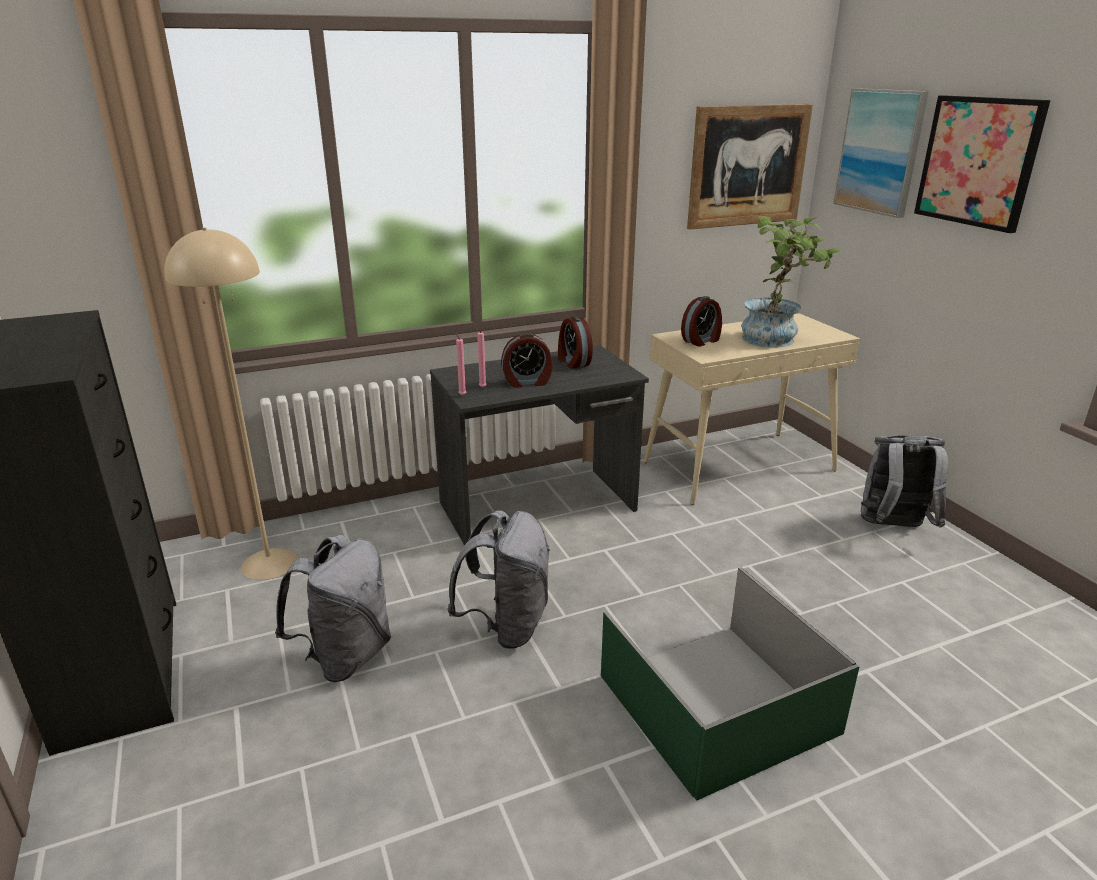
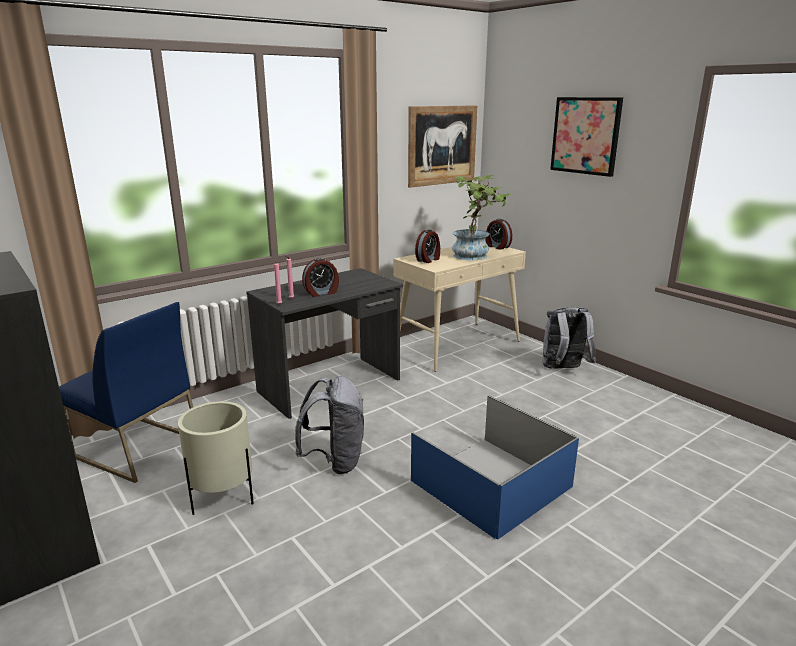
camera: 15 degrees left, 5 degrees down
beige floor lamp [164,227,297,580] -> blue chair [59,302,193,483]
grey backpack [275,535,391,682] -> beige planter [178,401,254,515]
alarm clock [558,316,593,369] -> alarm clock moved to [485,219,512,250]
green storage box [601,567,860,800] -> blue storage box [411,396,579,540]
picture [833,88,929,218] -> none

